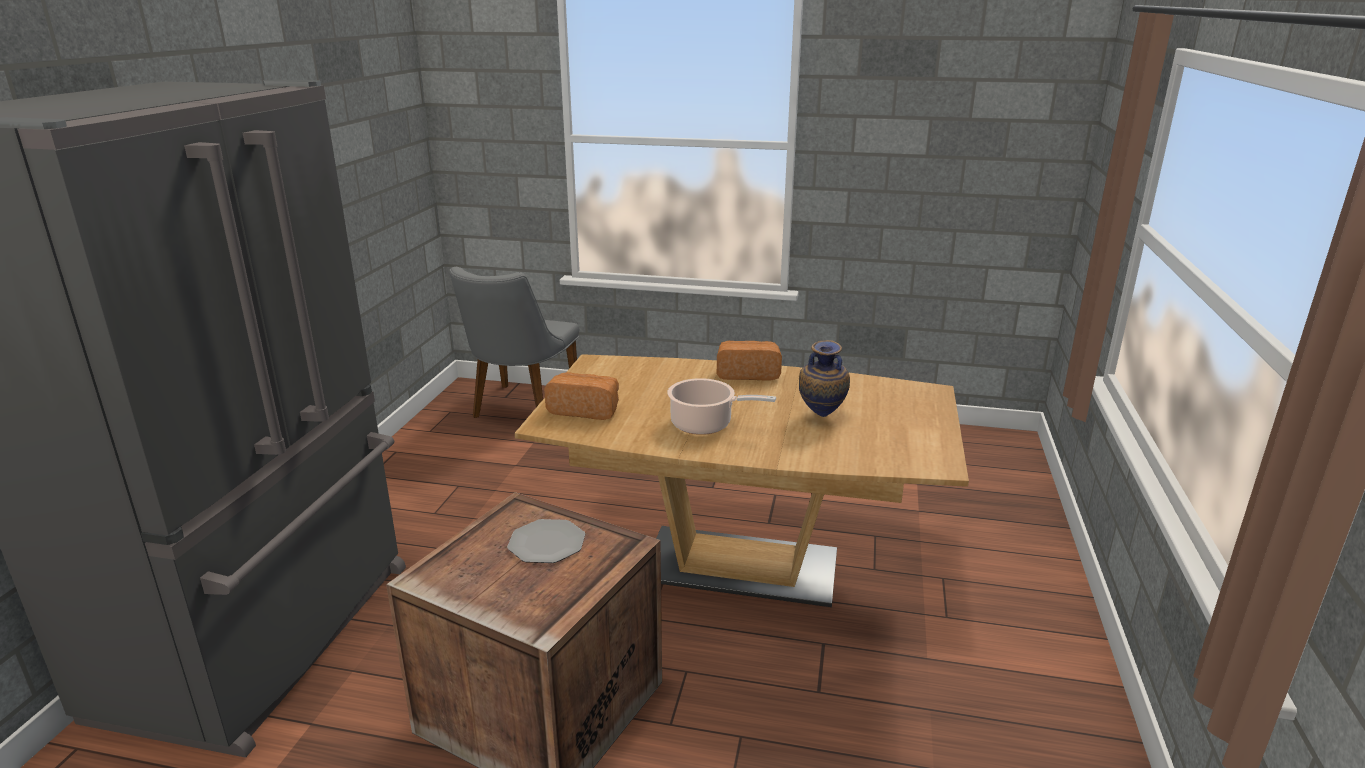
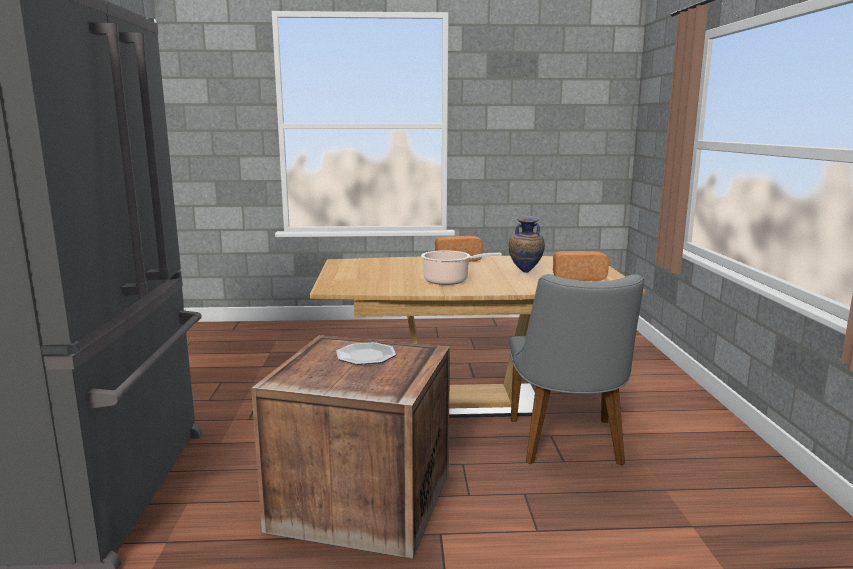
camera: 15 degrees left, 10 degrees down
grey chair [450,267,579,418] -> grey chair moved to [509,274,644,465]
bread [544,372,619,420] -> bread moved to [553,251,609,281]

